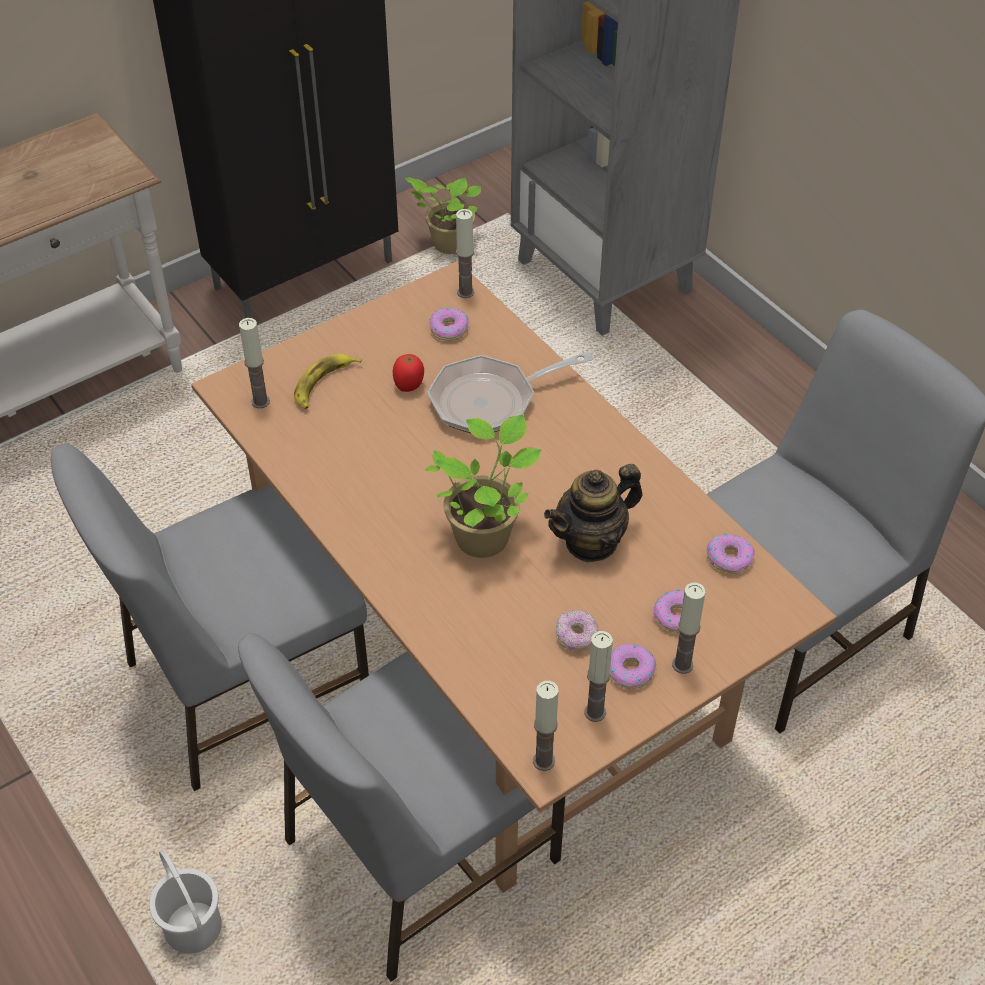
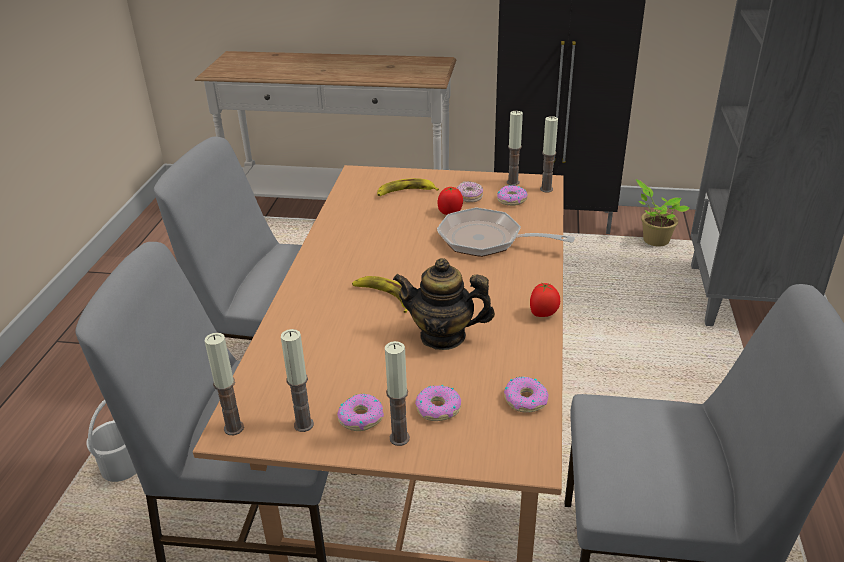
camera: 45 degrees right, 15 degrees down
candle [239,318,270,409] -> candle moved to [507,110,523,186]
potted plant [425,414,542,558] -> banana [352,276,407,313]
donut [556,611,598,651] -> donut moved to [457,181,483,203]
none -> tomato [530,283,560,317]

